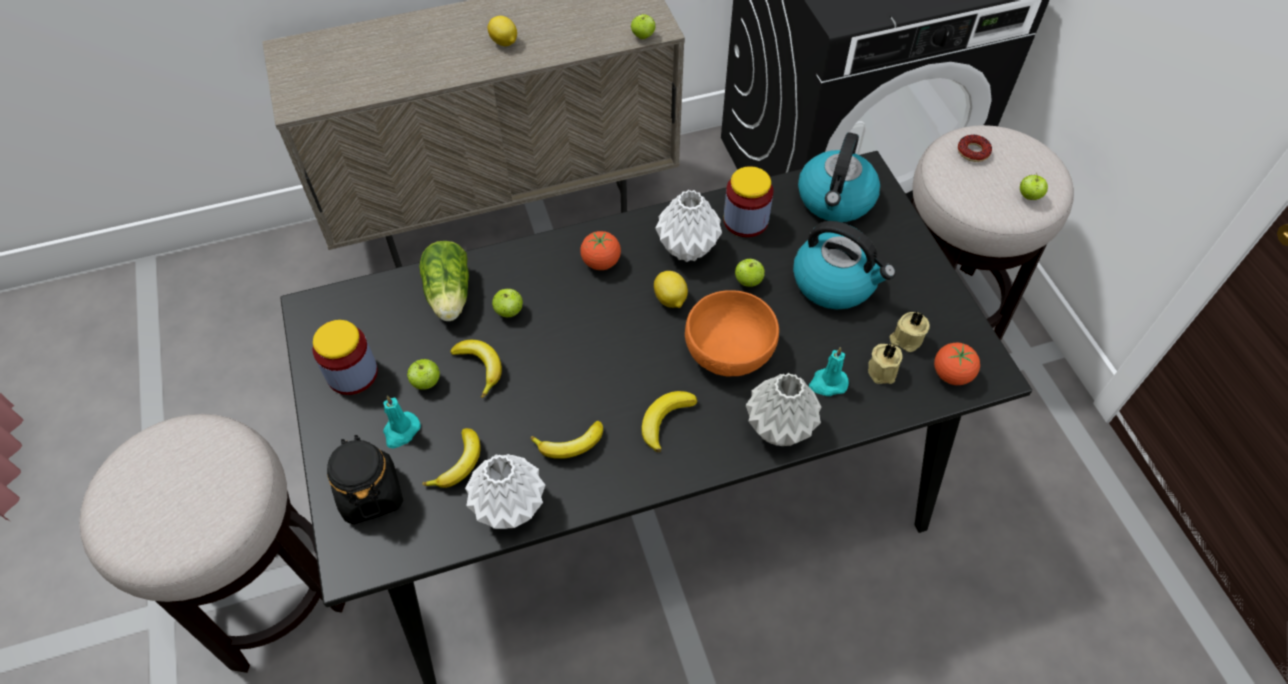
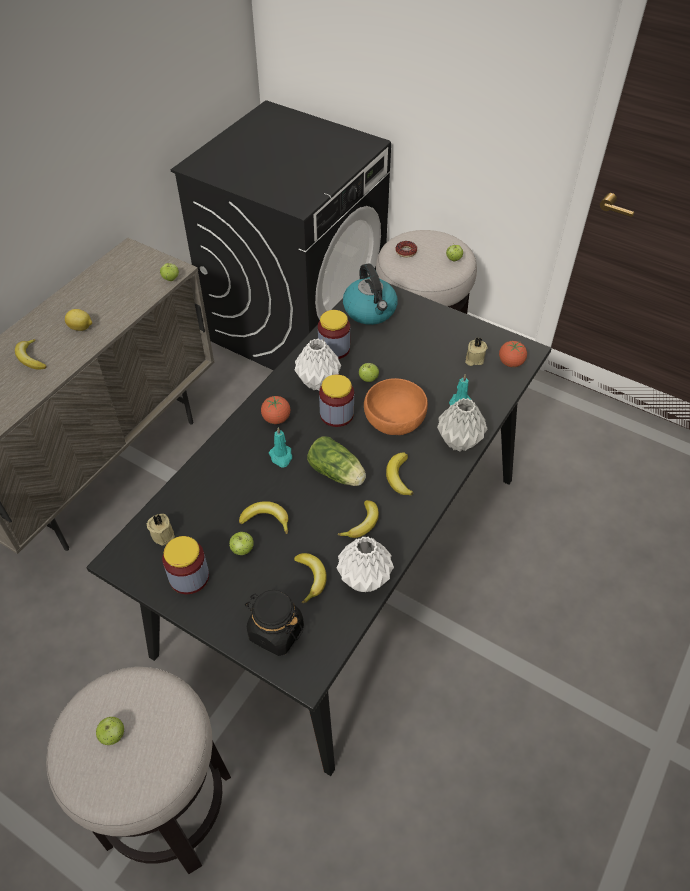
camera: 40 degrees left, 5 degrees down
turquoise candle [383,395,421,448] -> turquoise candle moved to [269,427,292,468]
lettuce [419,241,469,321] -> lettuce moved to [307,436,366,486]
apple [492,288,523,317] -> apple moved to [96,717,124,745]
lemon [654,271,688,308] -> jar [319,374,354,427]
kettle [793,221,896,309] -> none
beige candle [868,344,903,384] -> beige candle moved to [147,514,175,546]
none -> banana [15,339,47,370]

